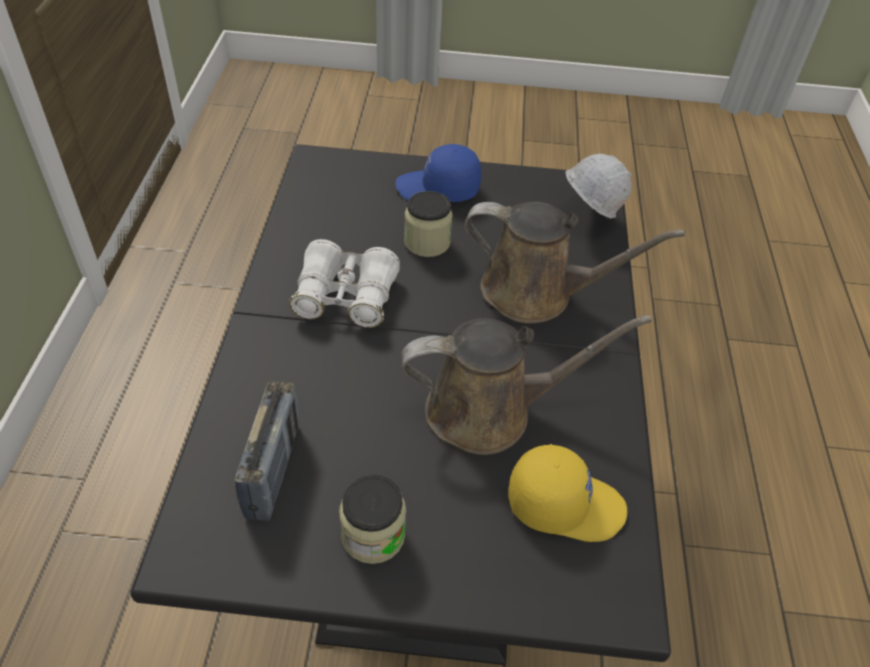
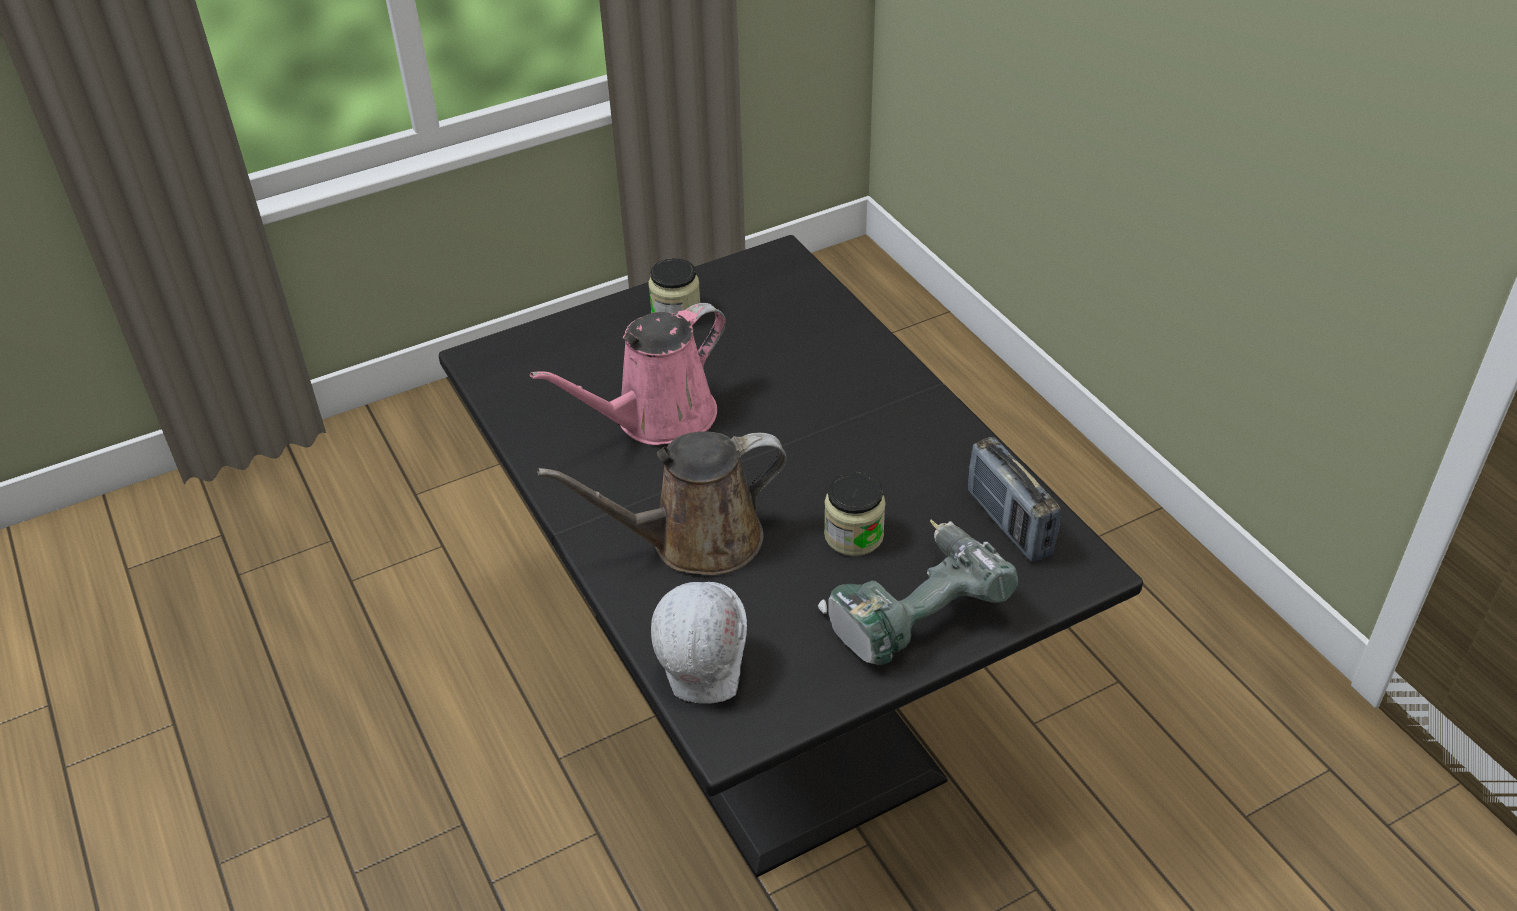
camera: 150 degrees right, 5 degrees down
radio [235,381,299,521] -> radio moved to [968,437,1061,562]
white binoculars [289,239,400,328] -> none
blue cap [395,144,481,202] -> power drill [818,519,1018,665]
brown watering can [401,315,652,455] -> pink watering can [530,303,726,445]
yellow cap [508,444,627,542] -> none

